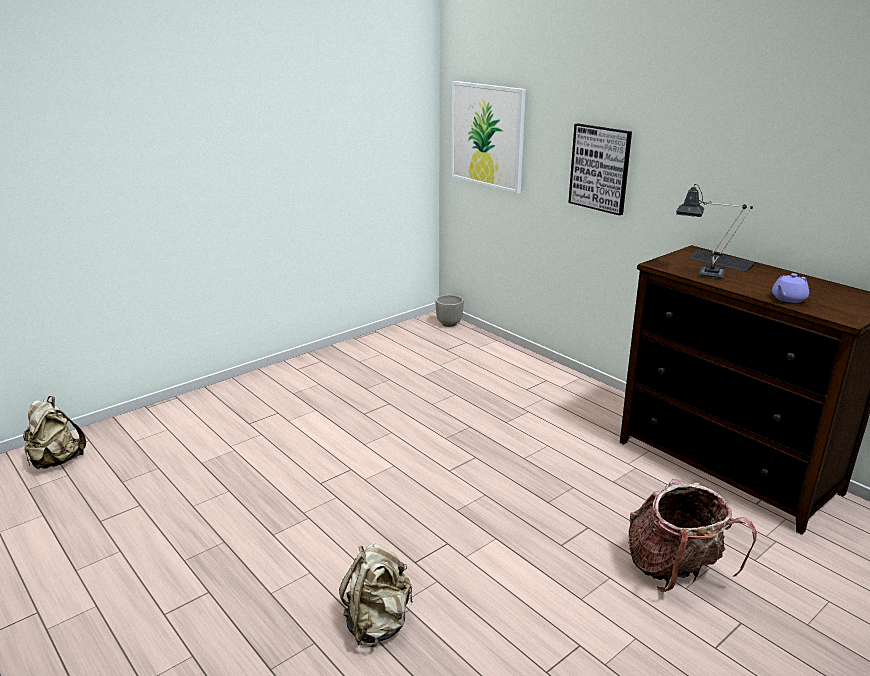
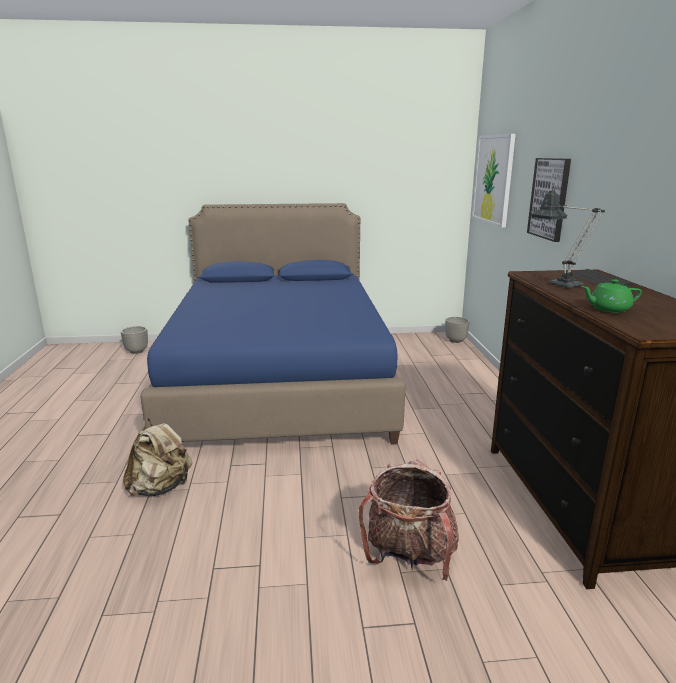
camera: 35 degrees right, 5 degrees down
beige backpack [23,396,86,469] -> planter [121,326,148,354]
purple teapot [772,273,809,303] -> green teapot [581,279,642,313]
none -> blue bed [140,203,406,445]

